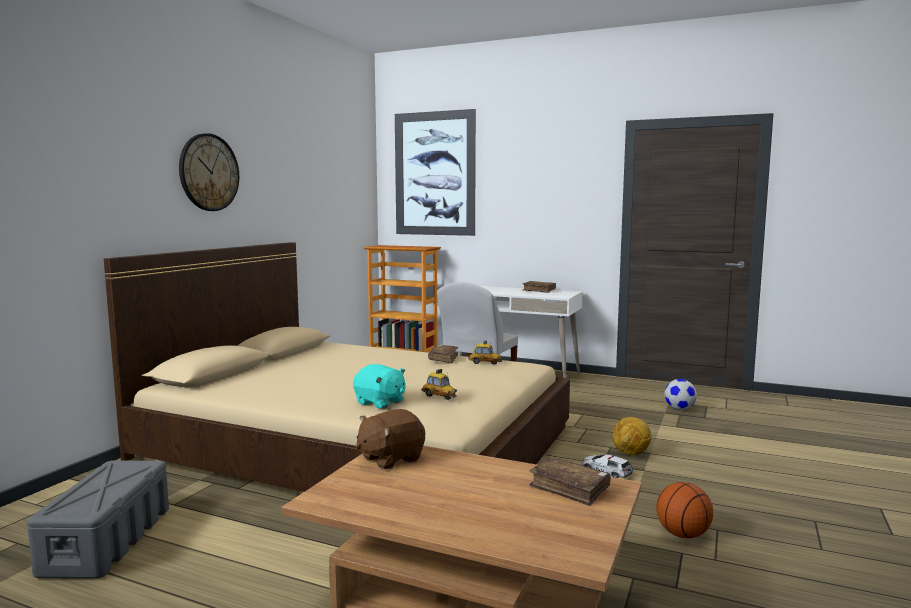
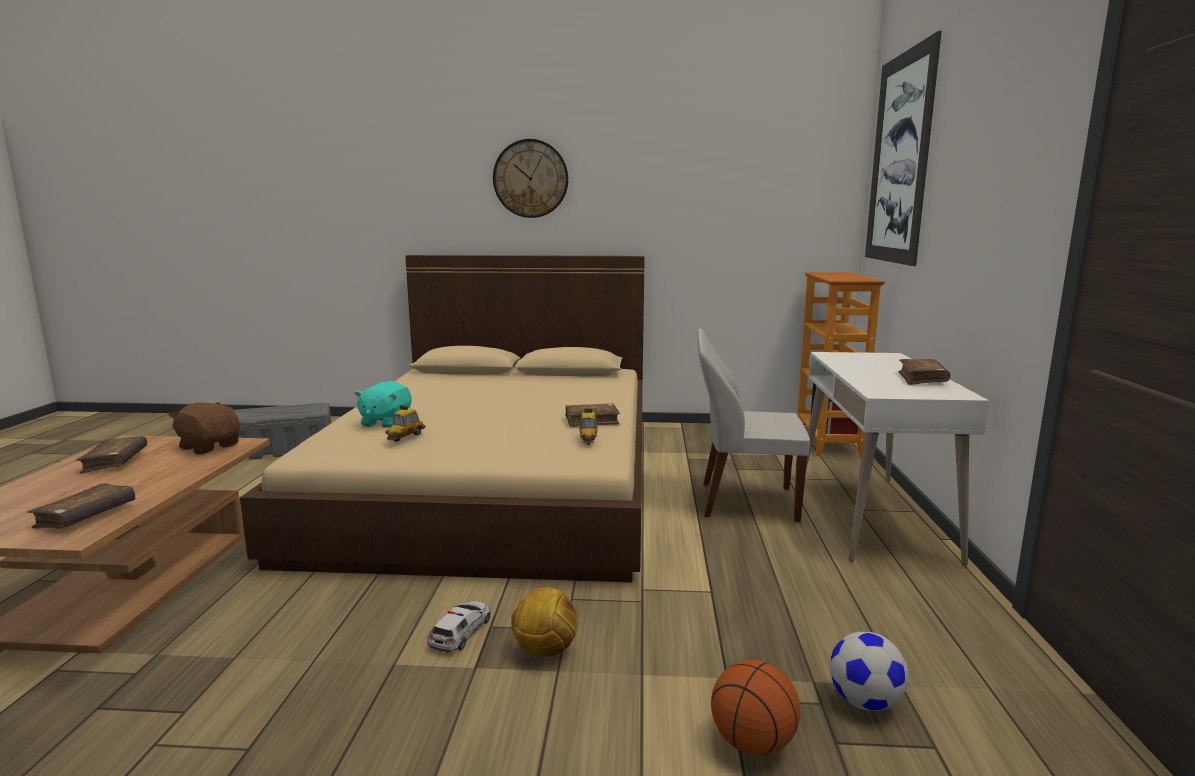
camera: 70 degrees right, 5 degrees up
basketball [656,482,713,538] -> basketball moved to [711,660,801,755]
none -> brown book [76,436,147,474]

